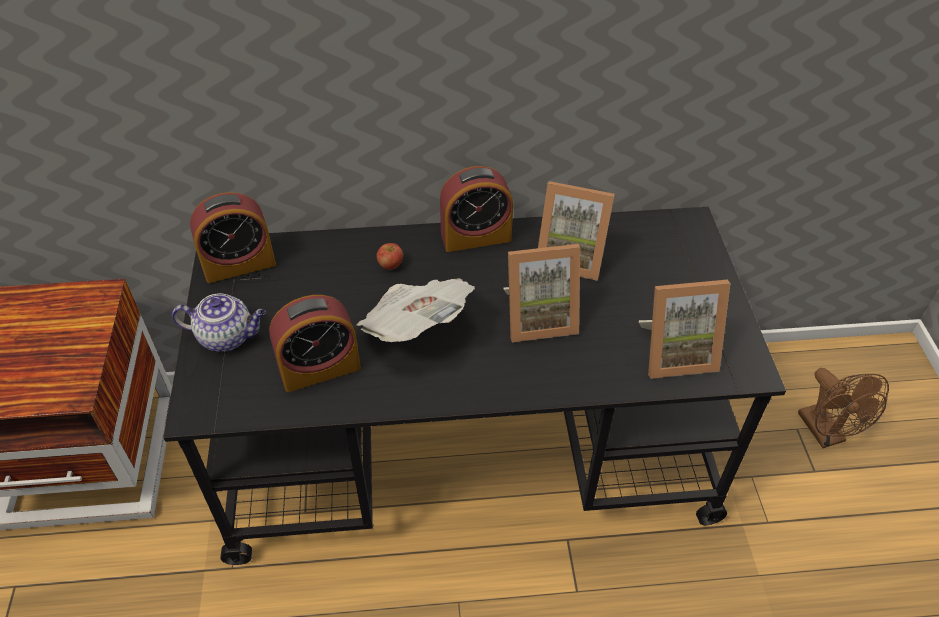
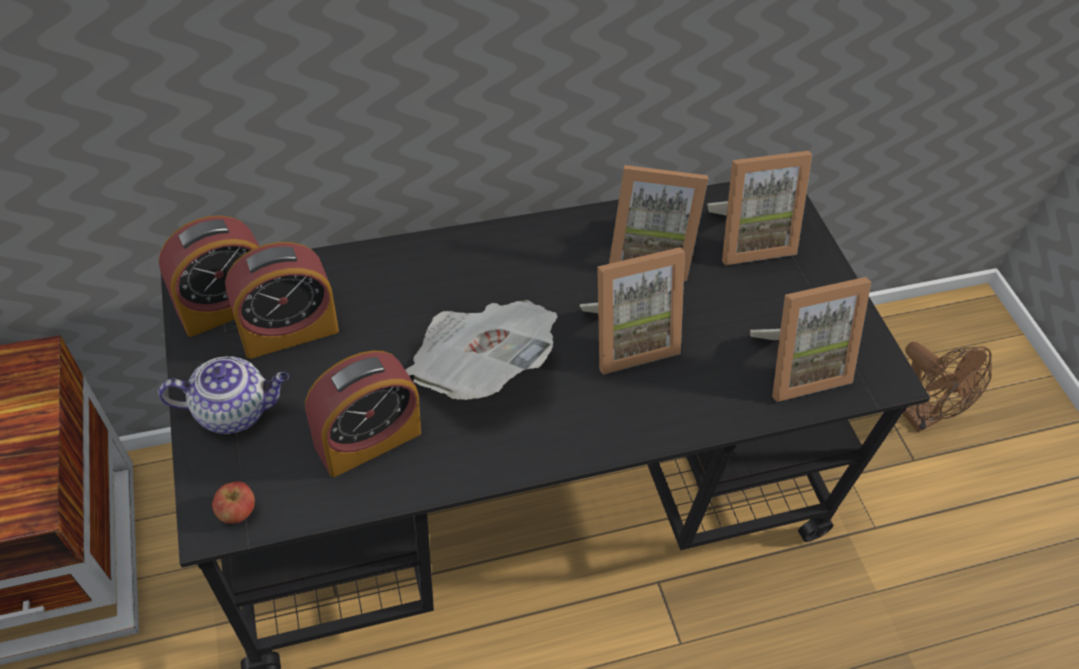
camera: 15 degrees left, 5 degrees up
apple [377,243,403,270] -> apple moved to [212,481,255,524]
alarm clock [440,166,513,252] -> alarm clock moved to [225,242,339,359]
none -> picture frame [707,151,812,265]

